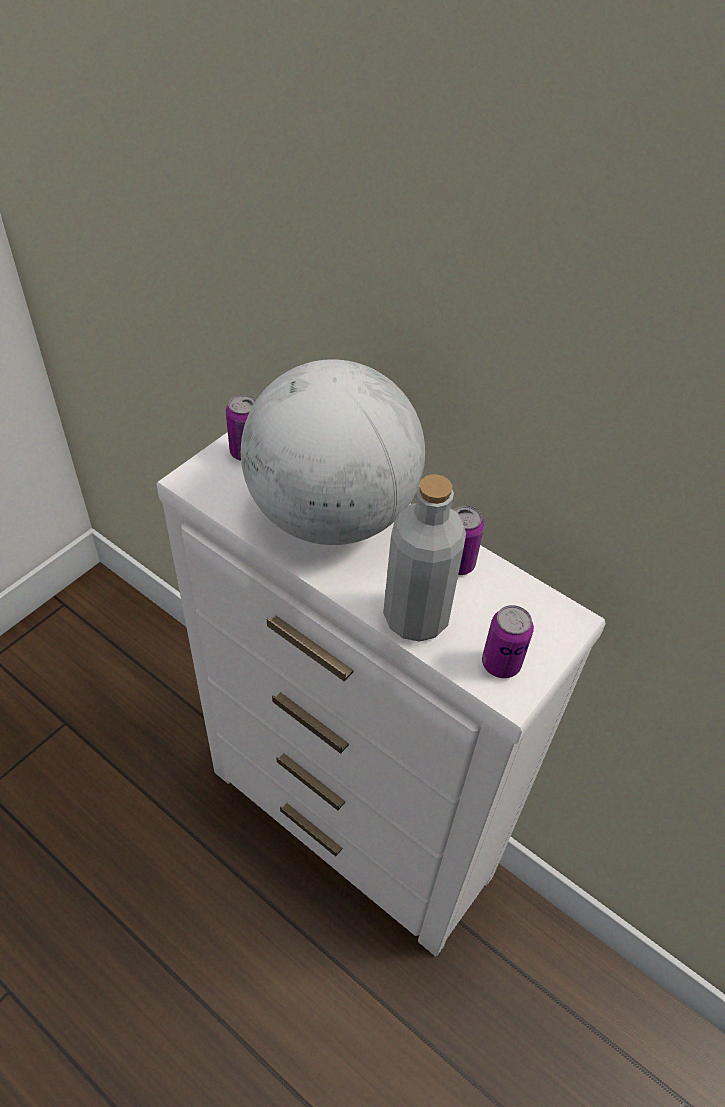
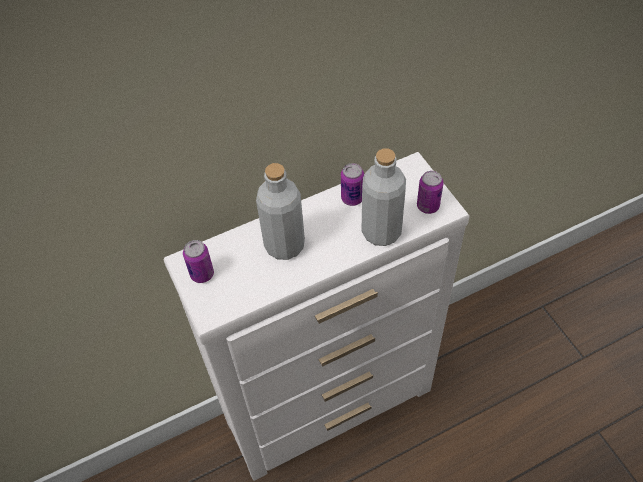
camera: 60 degrees left, 5 degrees up
globe [241,359,425,545] -> grey bottle [256,163,305,260]

